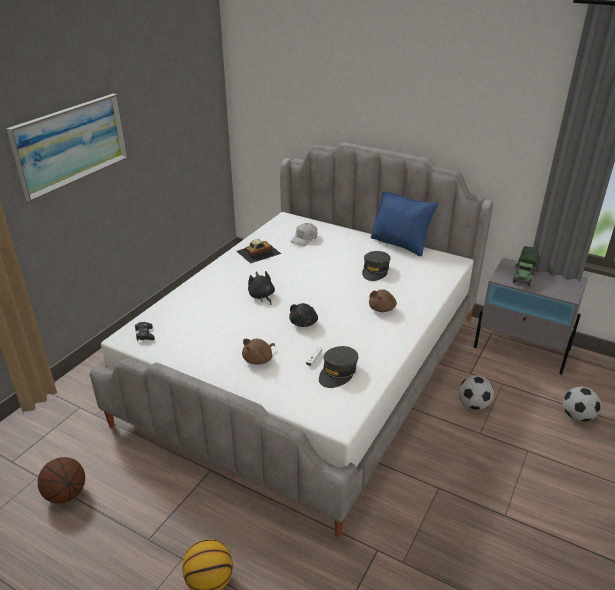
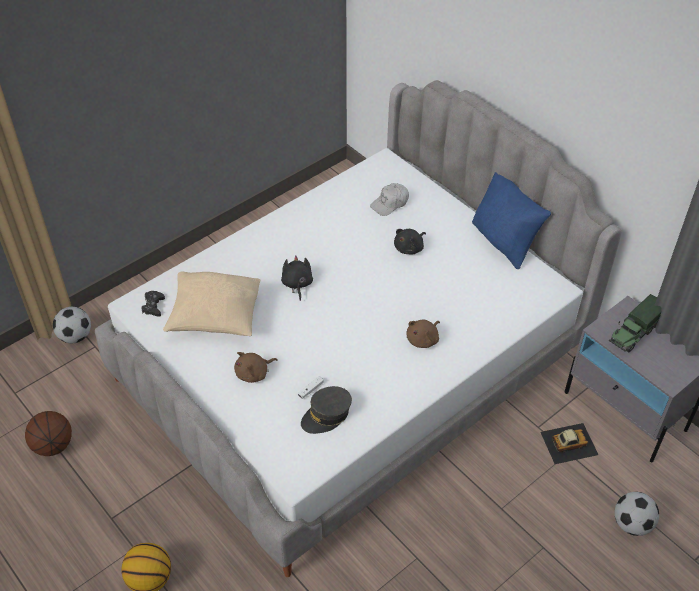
camera: 20 degrees right, 15 degrees up
picture [6,94,128,202] -> none
toy car [236,239,281,263] -> toy car moved to [541,423,598,464]
black plush toy [289,303,318,327] -> black plush toy moved to [394,229,426,254]
grey cap [362,251,391,281] -> none
football [459,375,494,410] -> football moved to [53,307,91,343]
none -> beige pillow [163,271,260,336]

